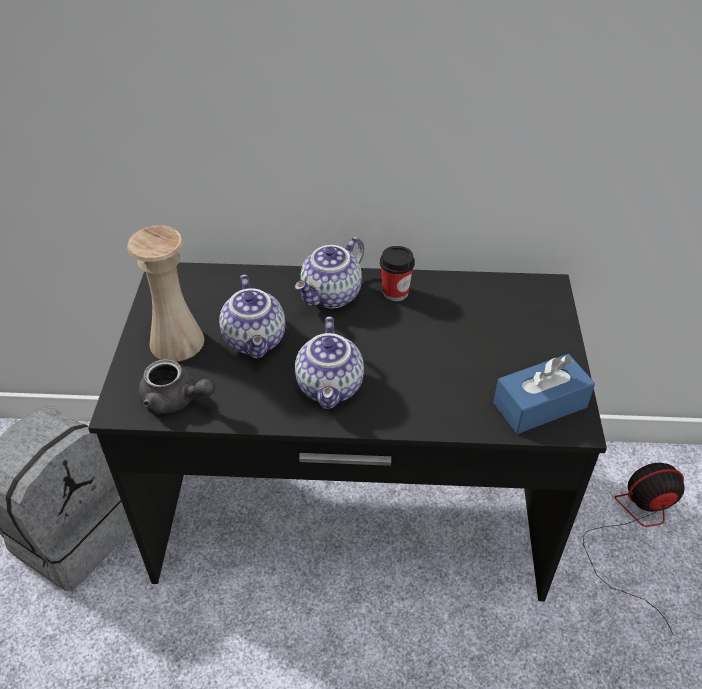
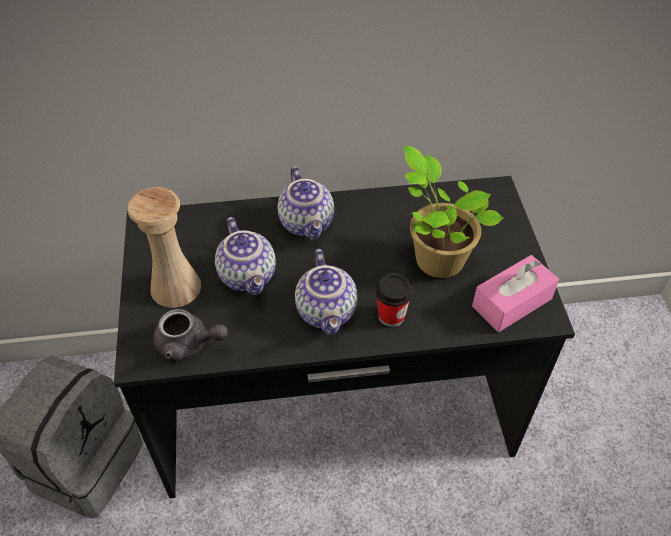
camera: 10 degrees left, 5 degrees up
teapot [295,237,364,309] -> teapot turned 45 degrees counterclockwise [278,166,334,240]
cup [380,246,415,301] -> cup moved to [376,274,412,327]
blue tissue box [493,354,595,434] -> pink tissue box [472,255,559,332]
fan [583,463,685,635] -> none
none -> potted plant [404,146,504,278]

